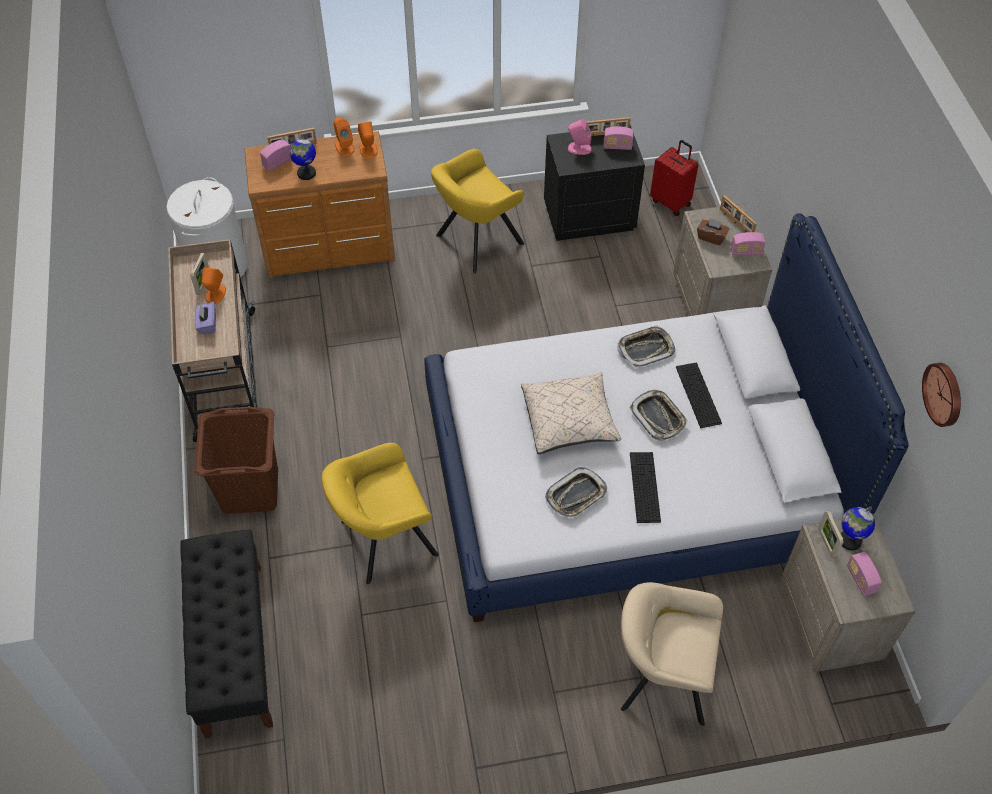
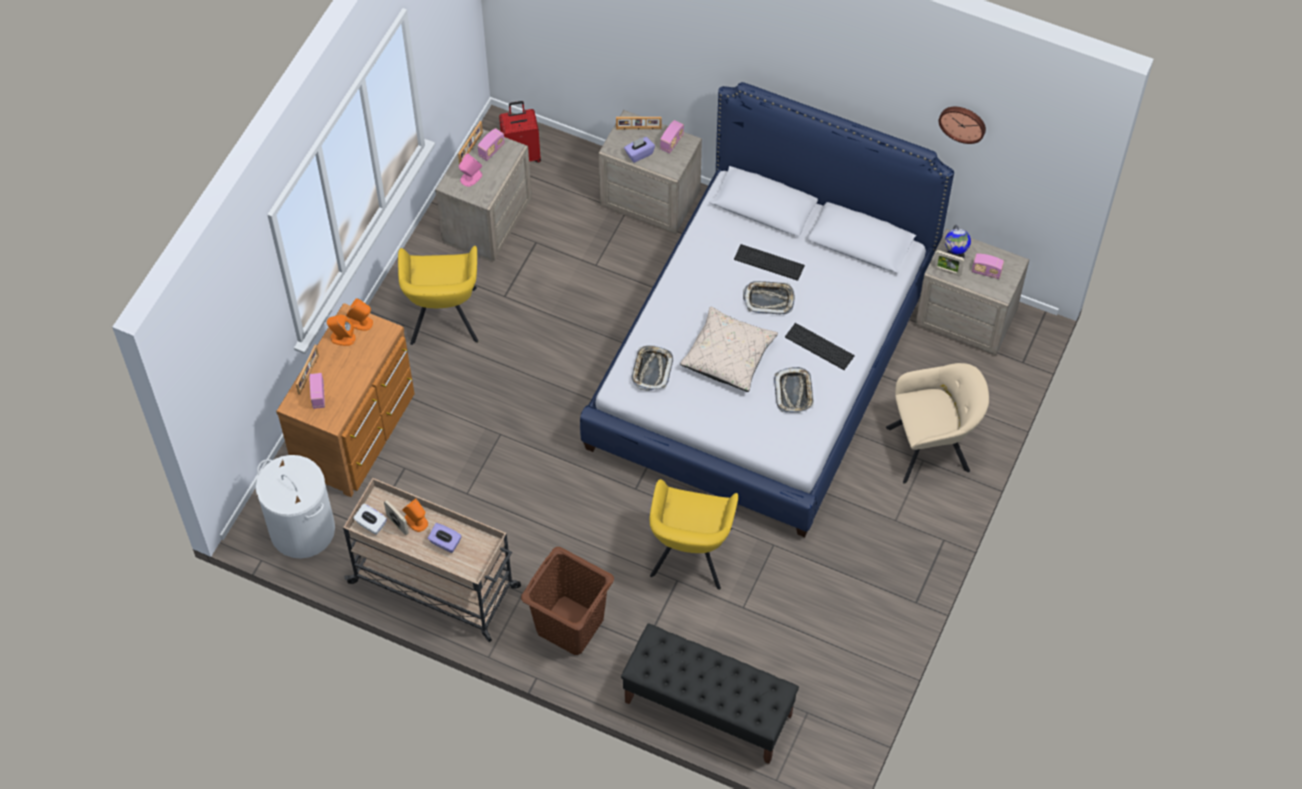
camera: 55 degrees left, 5 degrees up
globe [289,135,316,180] -> none
black nightstand [544,125,645,241] -> beige nightstand [435,126,532,262]
tray [617,325,675,367] -> tray moved to [631,345,673,391]
beige armchair [621,582,723,726] -> beige armchair turned 150 degrees counterclockwise [886,363,989,484]
brown tissue box [697,218,729,245] -> purple tissue box [624,137,655,163]
none -> white tissue box [353,504,387,535]

